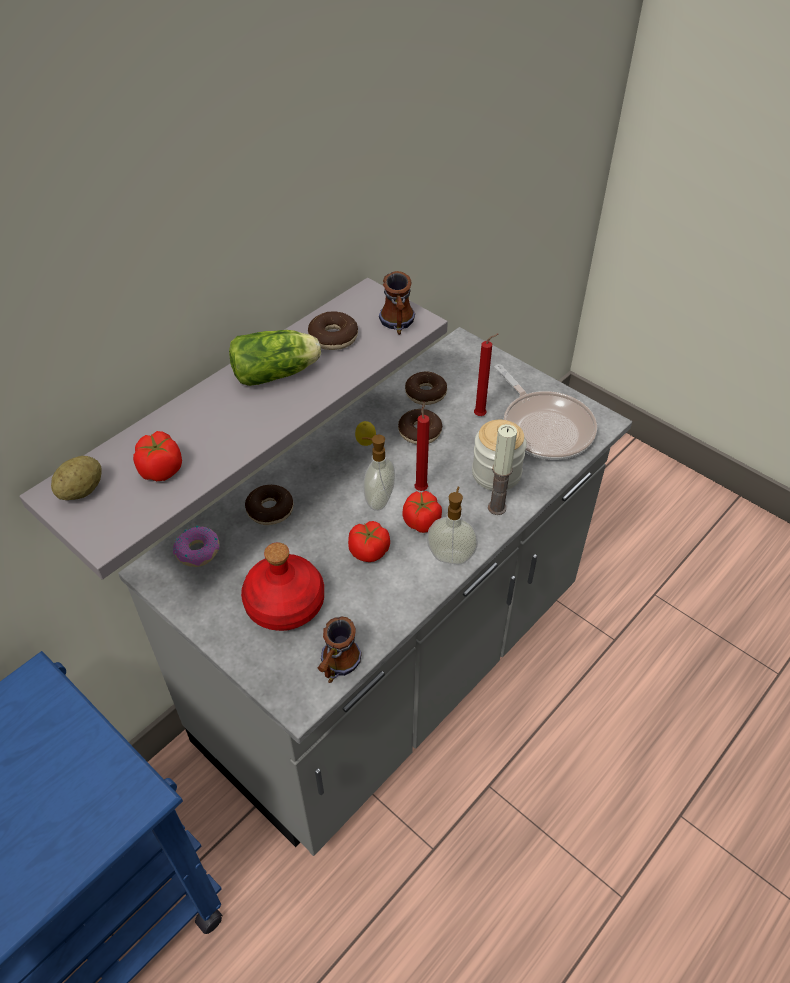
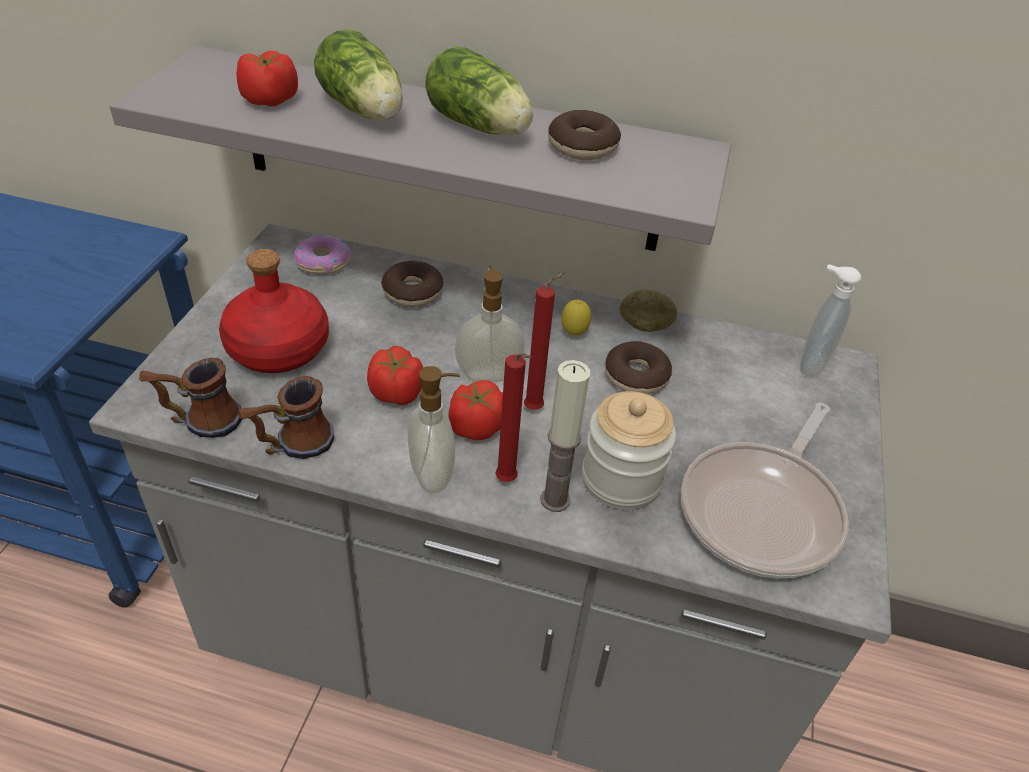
camera: 60 degrees right, 5 degrees down
potato [51,456,102,500] -> potato moved to [620,289,677,332]
mug [379,271,415,335] -> mug moved to [238,376,334,459]
donut [405,371,447,405] -> none
red candle [474,333,499,416] -> red candle moved to [495,353,531,482]
none -> lettuce [314,29,403,120]
none -> soap dispenser [800,264,861,377]

